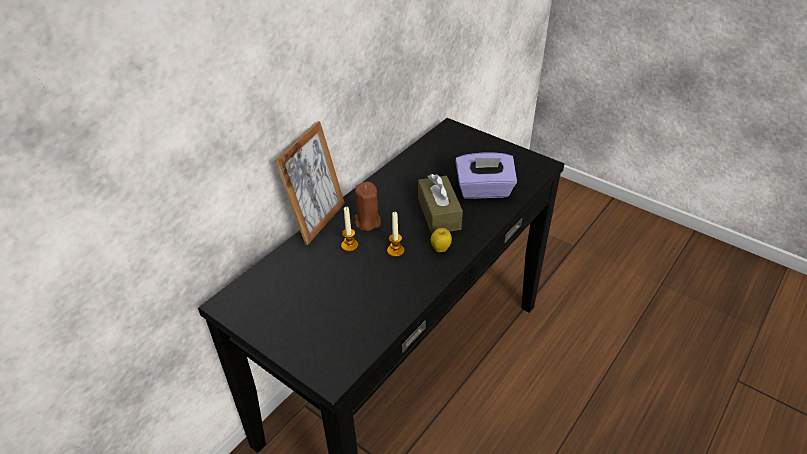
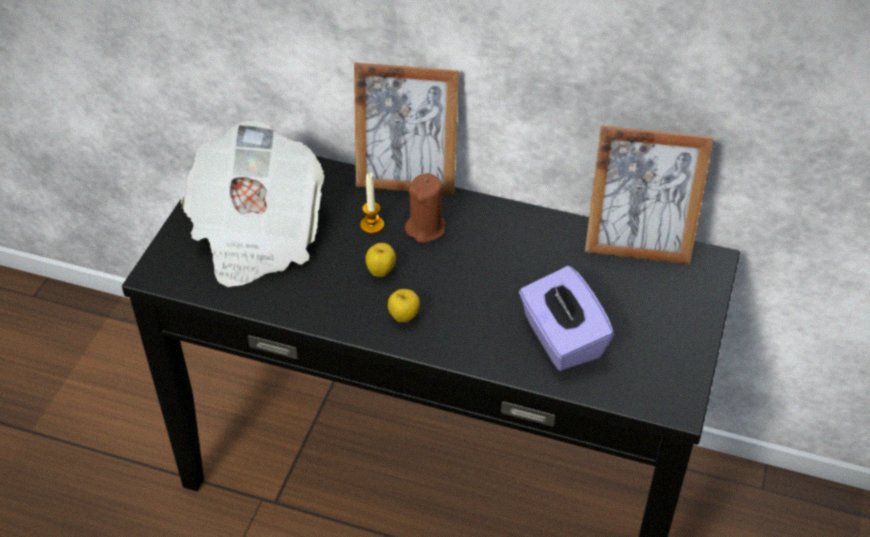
camera: 70 degrees right, 5 degrees up
candle [387,212,404,257] -> apple [365,243,396,277]
brown tissue box [418,174,463,234] -> none
none -> newspaper [181,120,325,287]
none -> picture frame [585,126,714,264]

